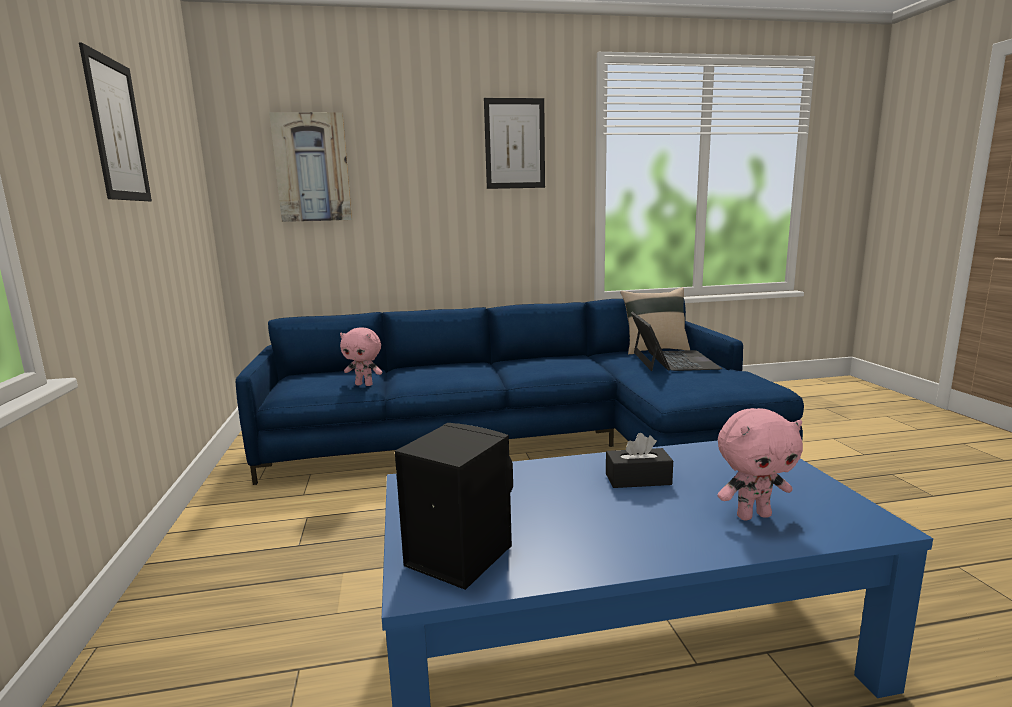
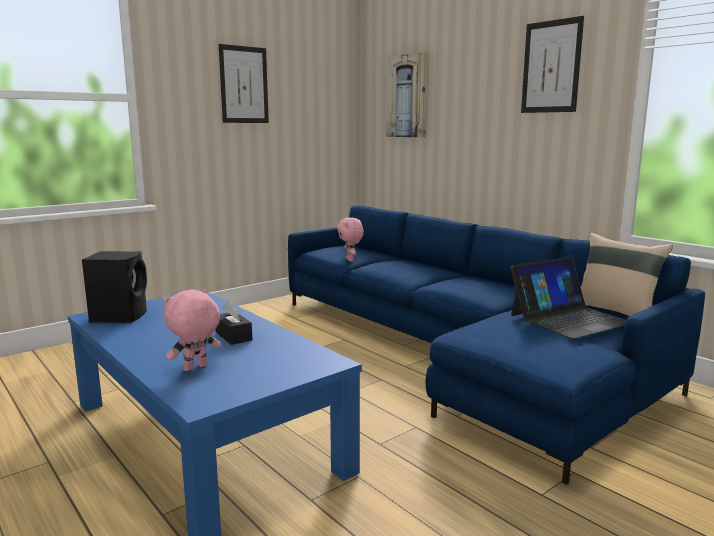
camera: 60 degrees right, 0 degrees up
pink plush toy [718,408,803,520] -> pink plush toy turned 90 degrees clockwise [163,289,221,371]

